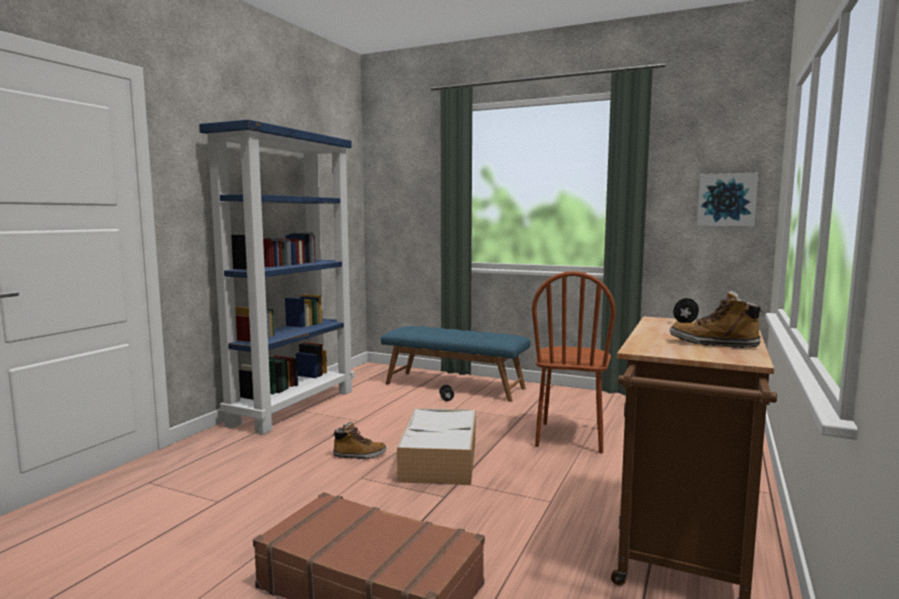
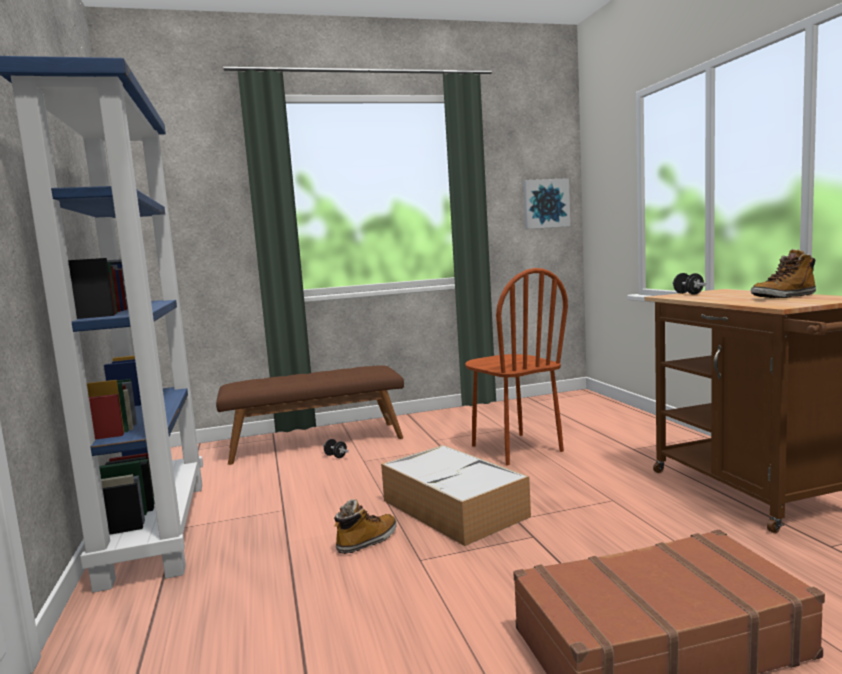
camera: 40 degrees left, 0 degrees up
blue bench [381,326,531,402] -> brown bench [216,366,404,465]

